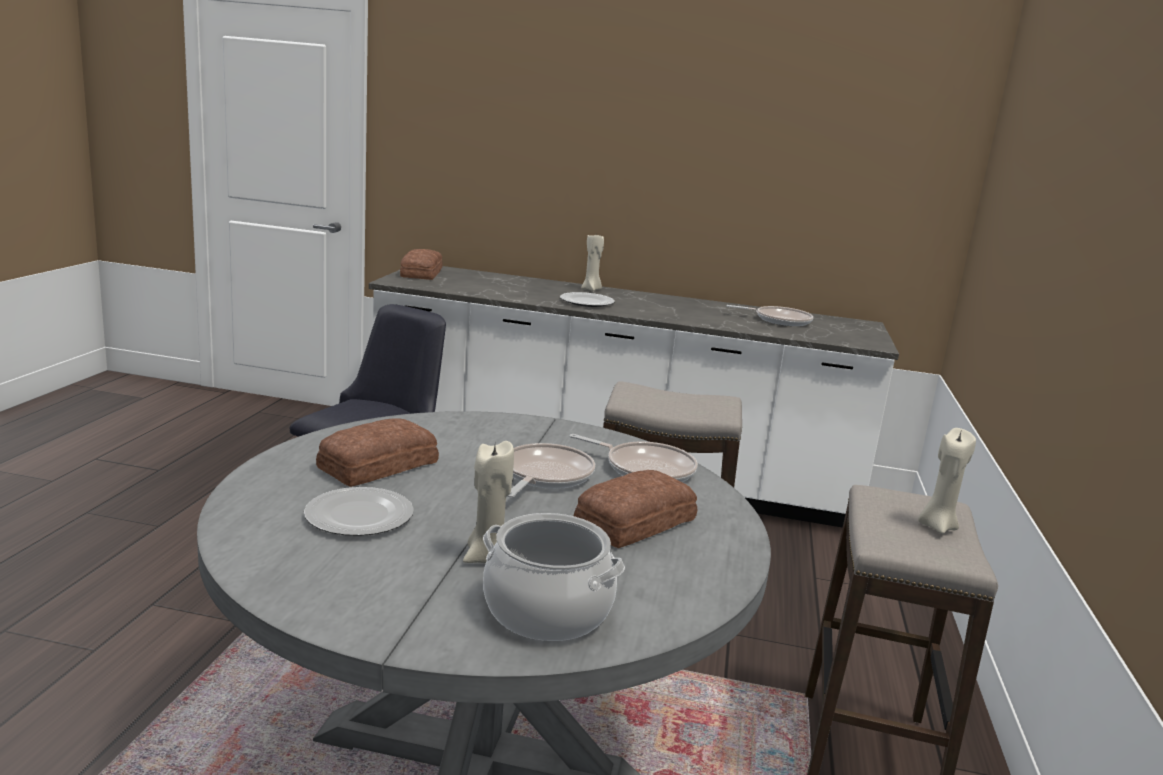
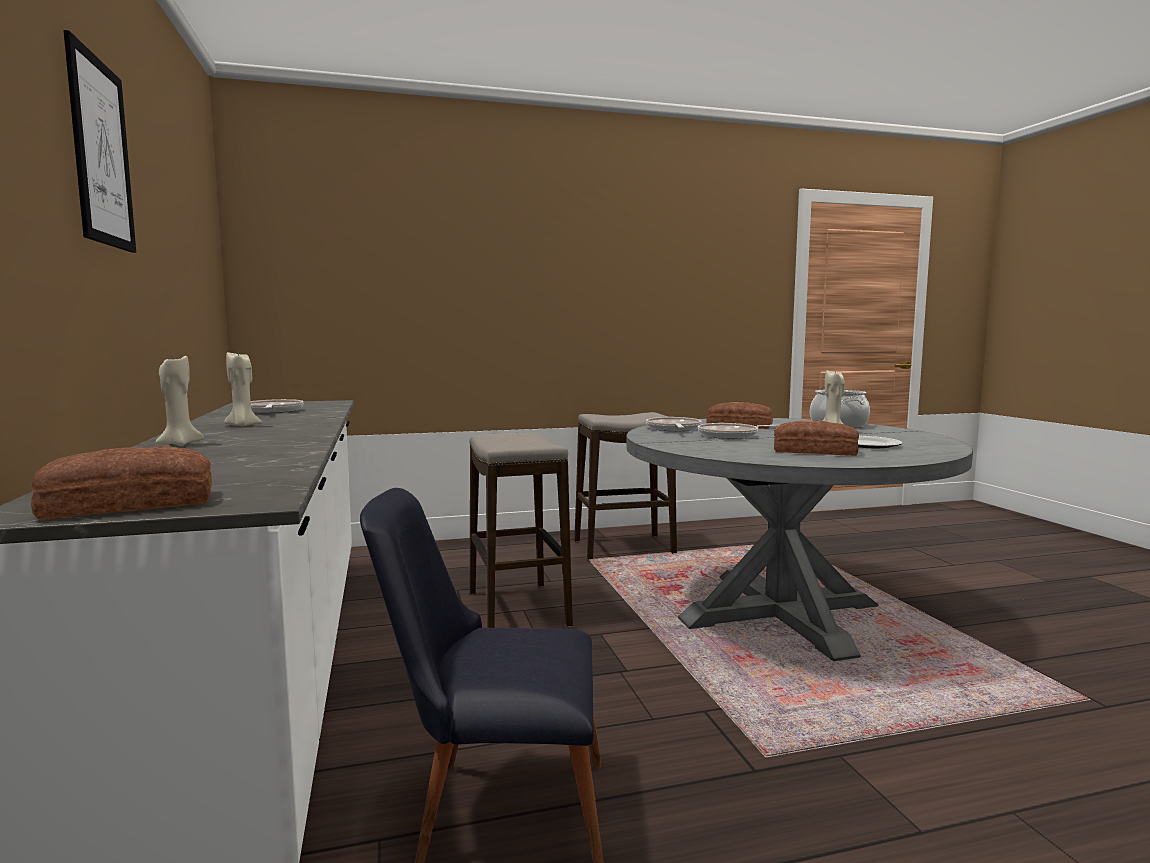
camera: 115 degrees left, 10 degrees down
plate [560,292,615,307] -> none
beige candle [918,428,976,534] -> beige candle moved to [224,352,262,426]
none -> picture [63,30,136,253]

